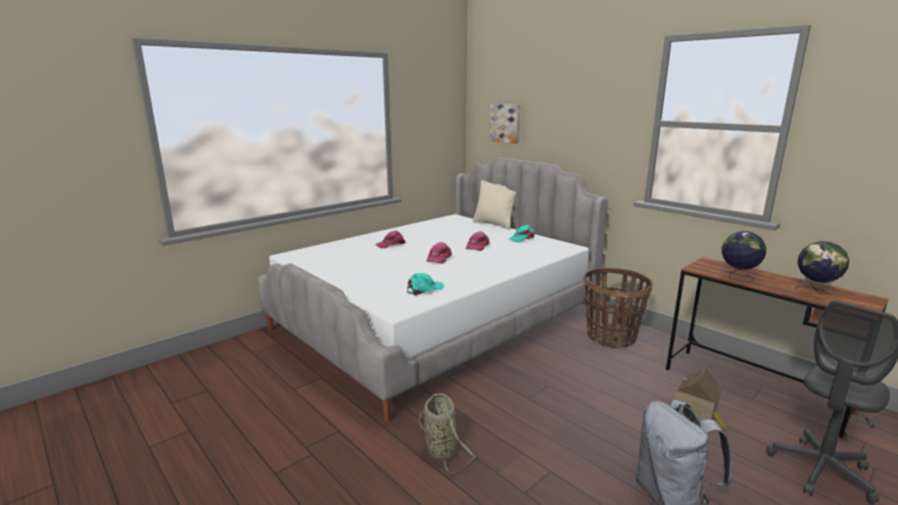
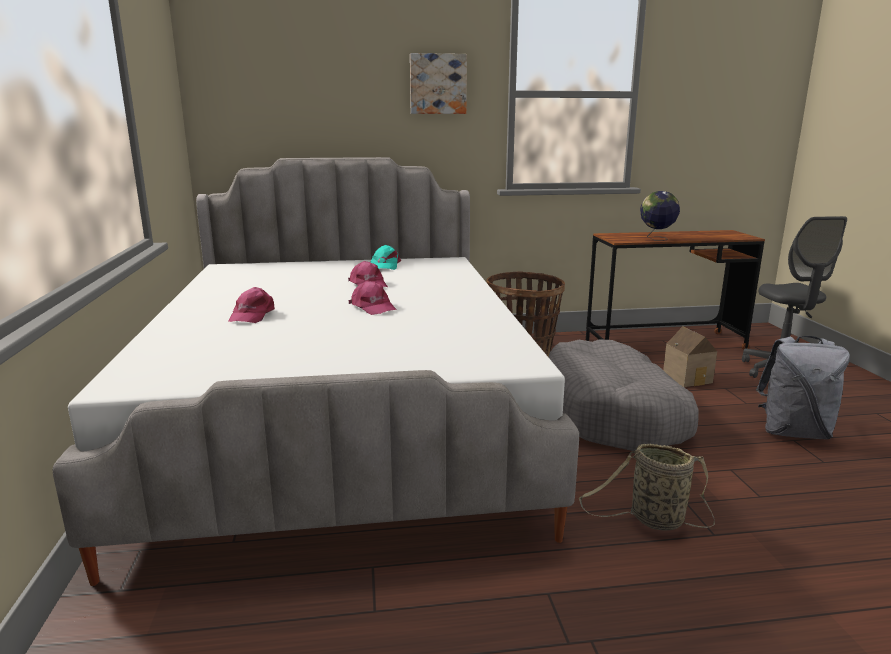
camera: 55 degrees left, 0 degrees up
turquoise cap [407,273,444,296] -> none
beige pillow [473,180,517,229] -> none
picture [489,104,521,143] -> picture moved to [410,53,467,114]
globe [795,241,850,294] -> none
none -> grey dog bed [549,339,699,451]

